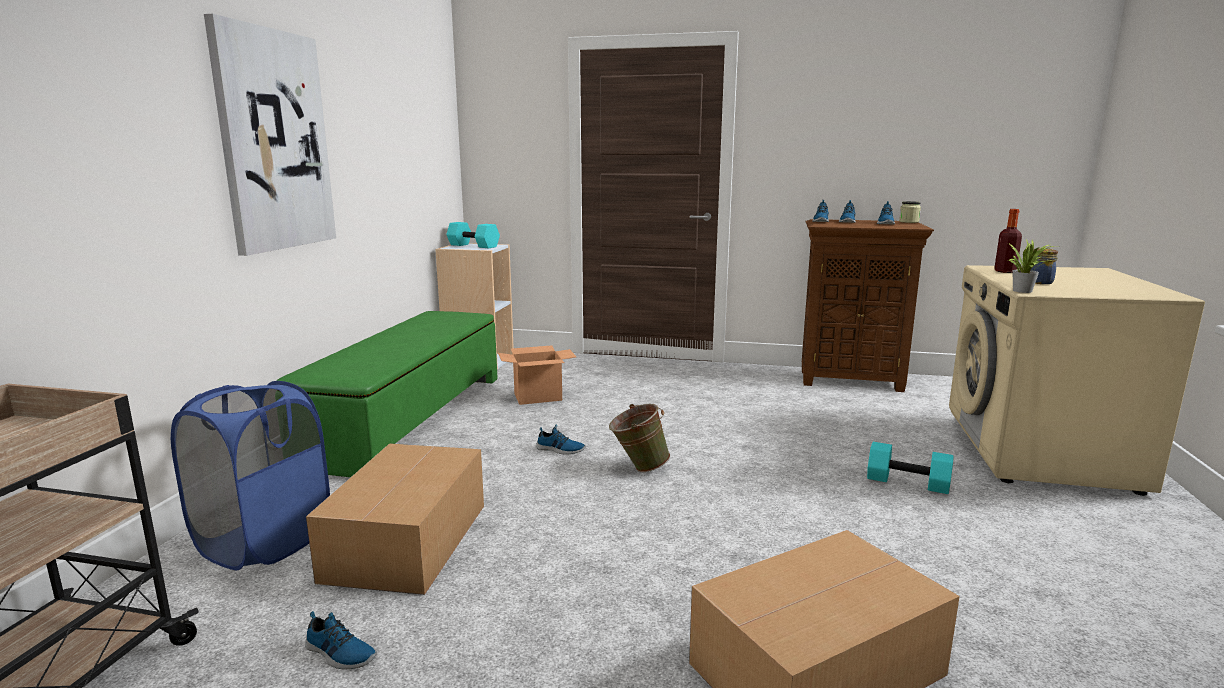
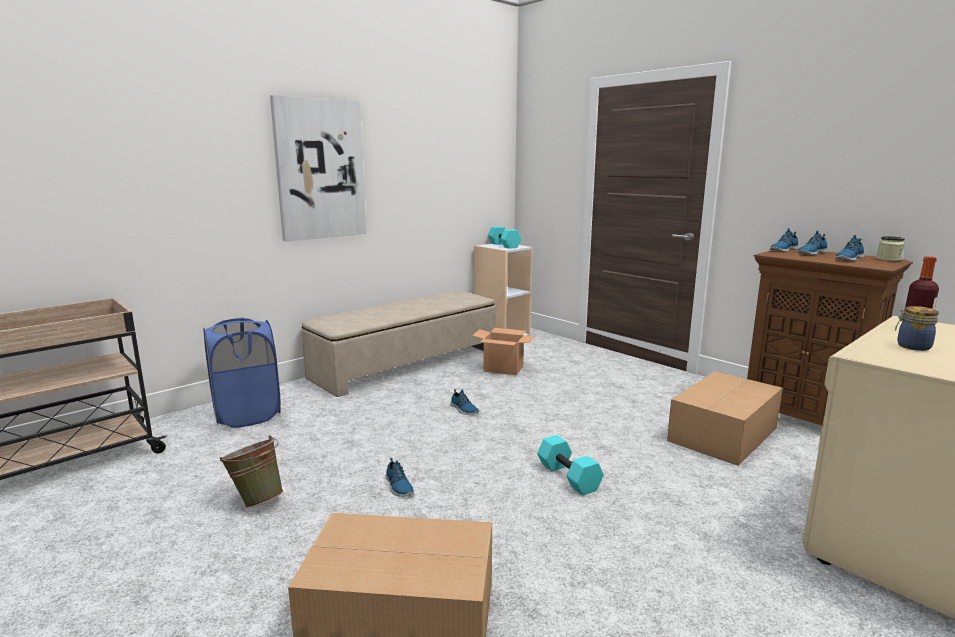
camera: 35 degrees right, 0 degrees up
green bench [277,311,497,477] -> beige bench [302,291,496,397]
shoe [305,611,377,670] -> shoe moved to [385,458,414,497]
cardboard box [306,443,484,595] -> cardboard box moved to [667,371,783,466]
green bucket [609,404,670,472] -> green bucket moved to [220,435,283,508]
turquoise dumbbell [867,442,953,494] -> turquoise dumbbell moved to [537,435,604,496]
potted plant [1007,240,1053,293] -> none

